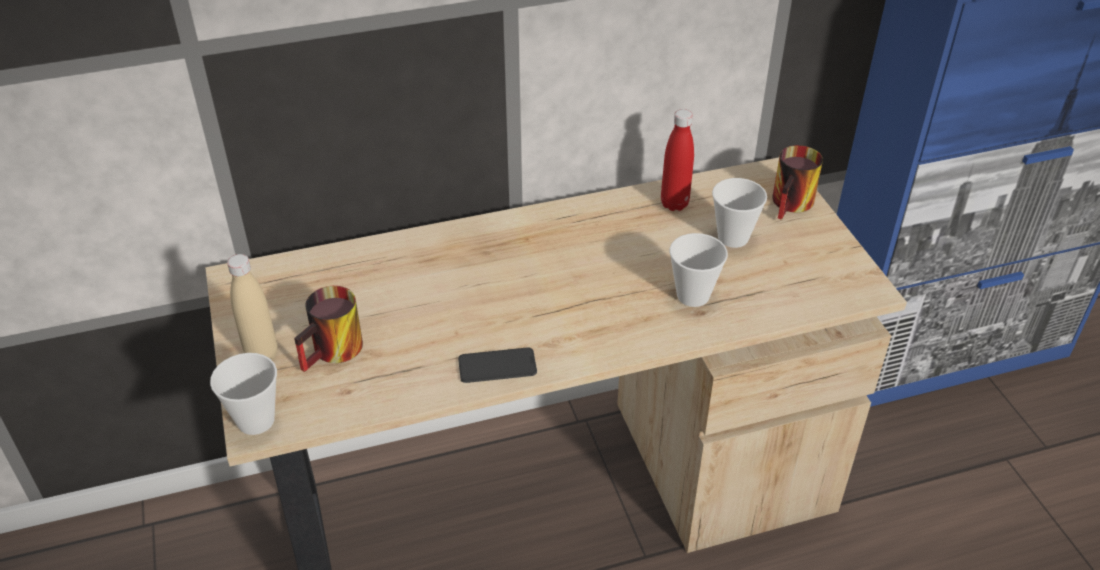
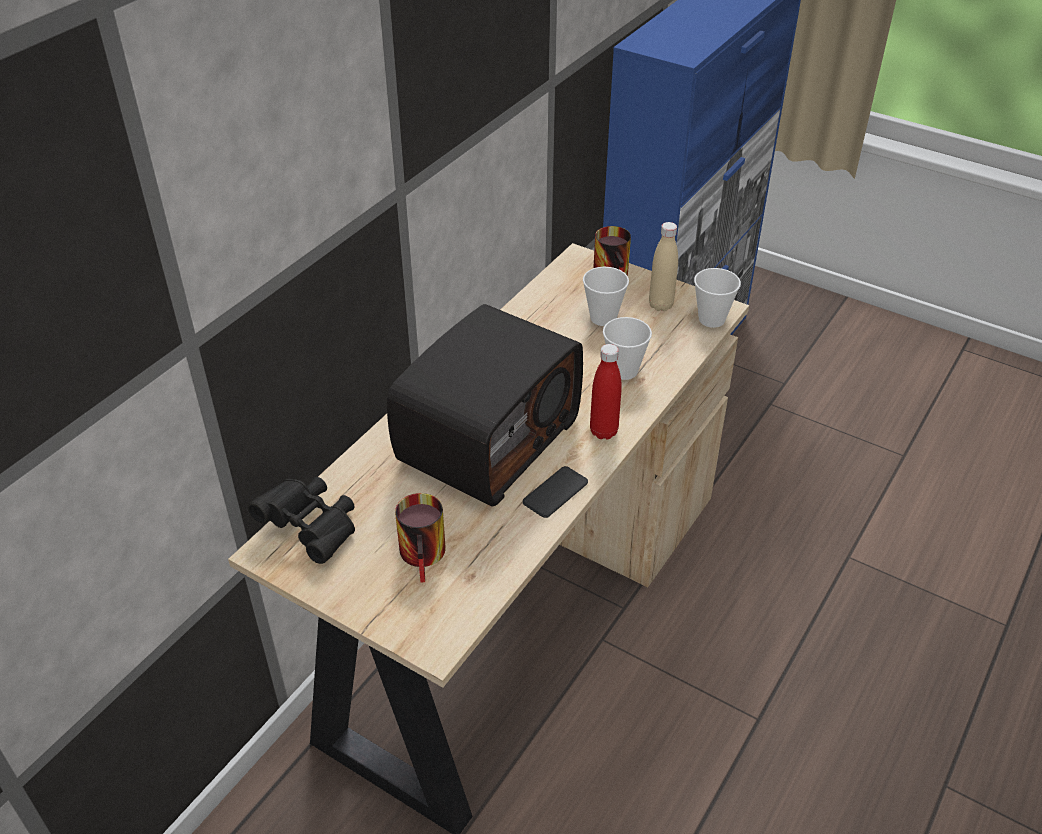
camera: 40 degrees left, 0 degrees up
cup [210,353,277,435] -> cup moved to [694,268,741,328]
beige bottle [227,254,278,359] -> beige bottle moved to [649,222,678,311]
red bottle [661,109,694,211] -> red bottle moved to [590,344,622,440]
none -> black binoculars [248,477,355,564]
none -> radio [387,304,583,506]

